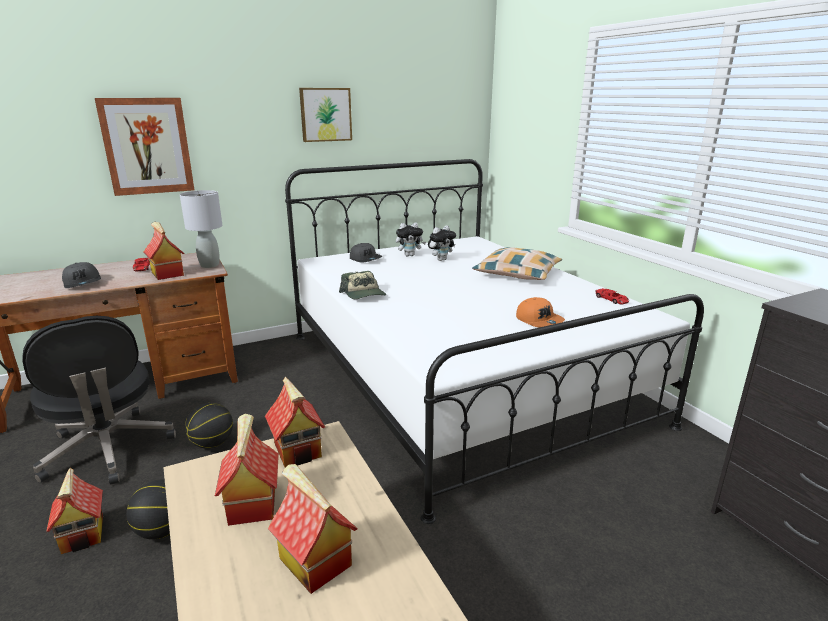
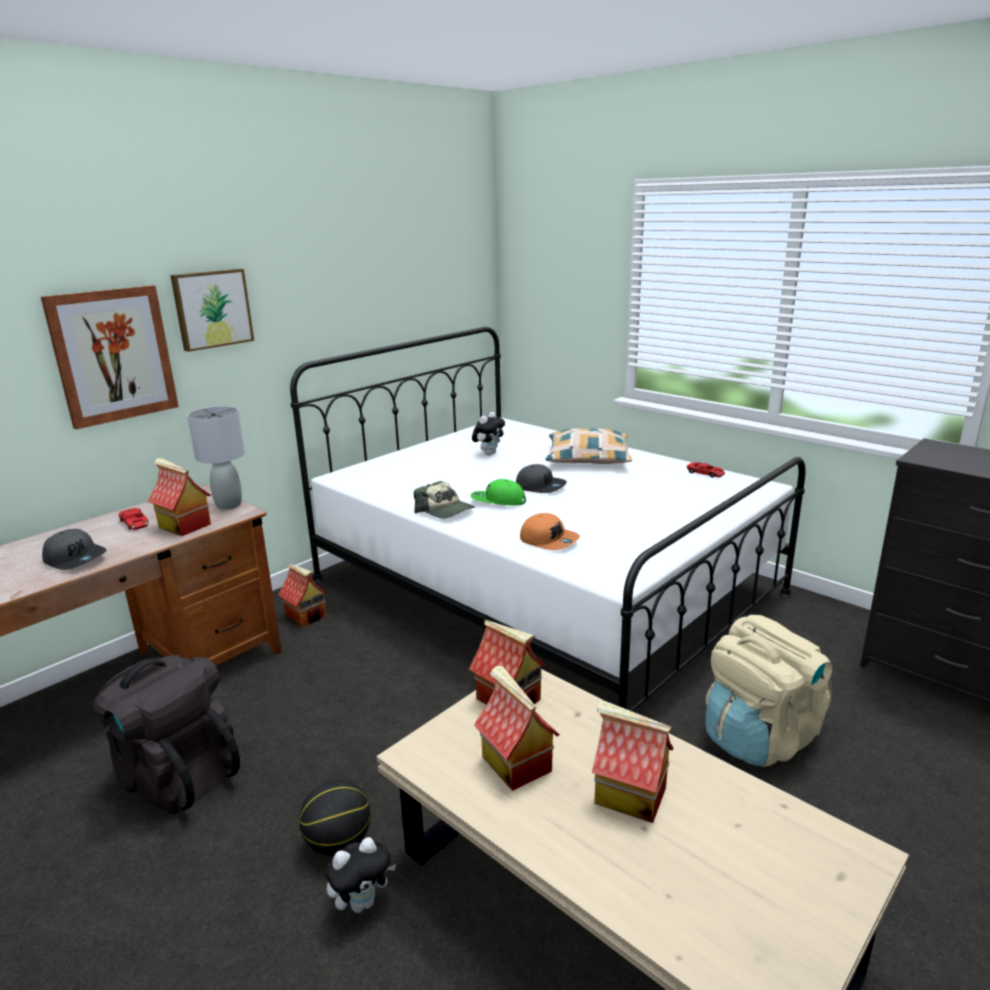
camera: 20 degrees left, 0 degrees up
black office chair [22,316,176,485] -> black backpack [94,655,240,815]
toy house [46,468,103,554] -> toy house moved to [278,564,327,627]
basketball [185,402,233,448] -> none
picture [299,88,352,142] -> picture moved to [170,269,254,352]
grey cap [350,243,382,263] -> grey cap moved to [516,464,567,493]
plush toy [396,223,426,256] -> plush toy moved to [326,837,396,913]
orange cap [516,297,565,327] -> orange cap moved to [520,513,580,550]
none -> green cap [471,479,526,506]
none -> beige backpack [706,615,832,767]

